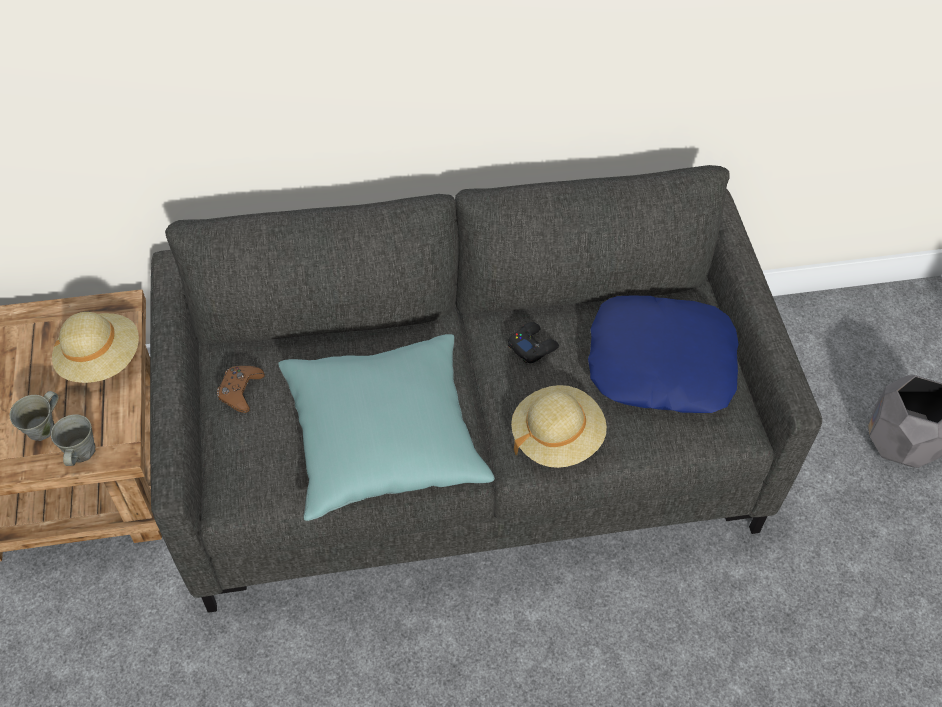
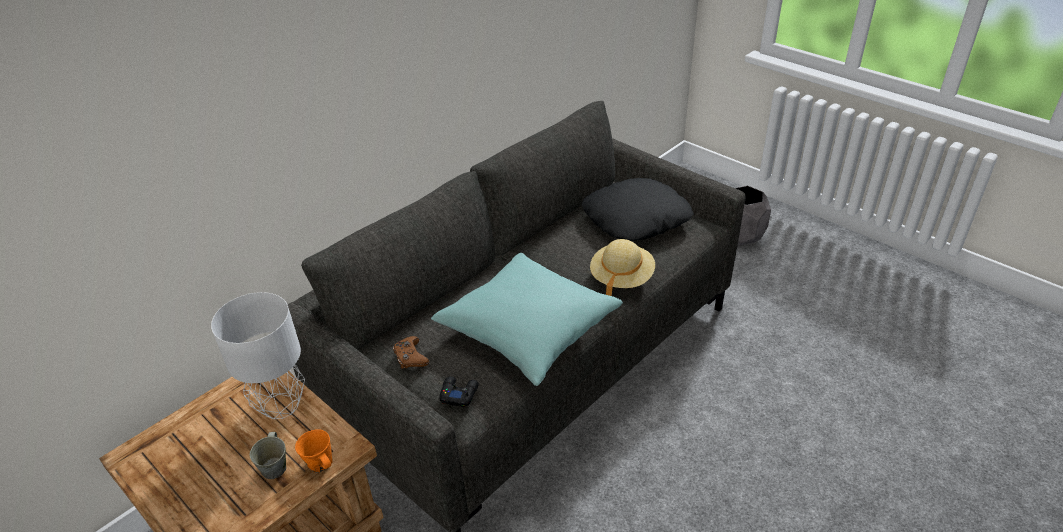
camera: 35 degrees left, 15 degrees down
grey mug [51,414,95,466] -> orange mug [295,429,332,473]
beige hat [52,312,139,383] -> grey table lamp [211,292,305,419]
black game controller [508,322,559,363] -> black game controller moved to [439,376,479,407]
blue pillow [588,296,739,413] -> black pillow [582,178,694,241]

